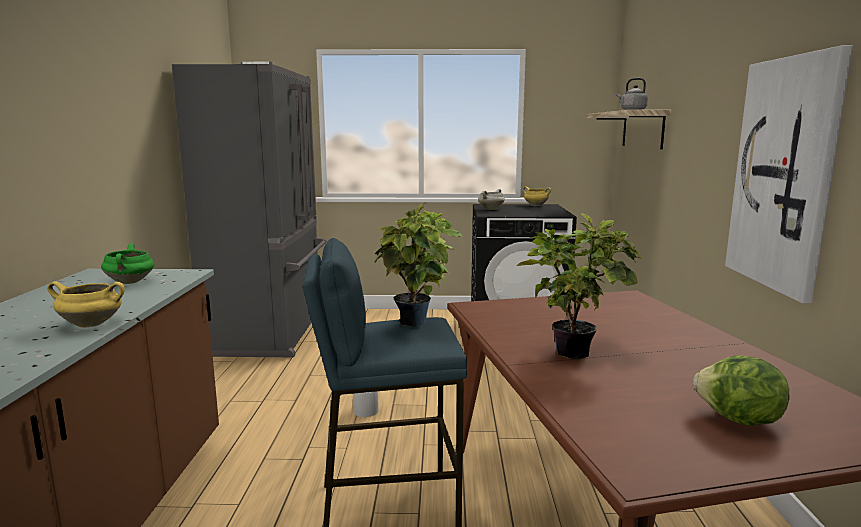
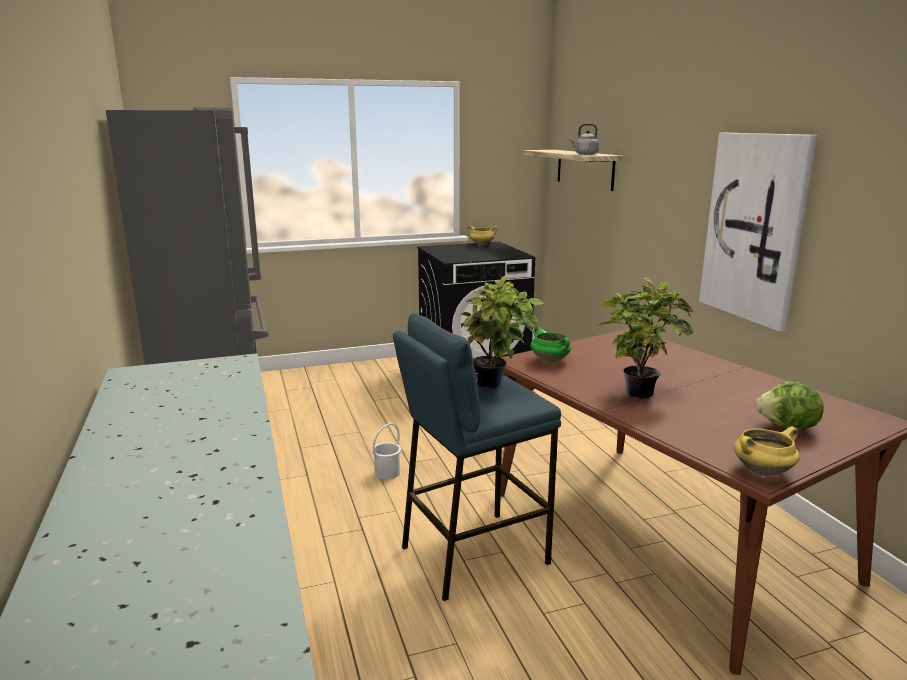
camera: 20 degrees left, 5 degrees up
yellow cooking pot [47,281,125,328] -> yellow cooking pot moved to [734,427,800,477]
green cooking pot [101,244,154,284] -> green cooking pot moved to [531,327,571,363]
white cooking pot [478,189,505,210] -> none

